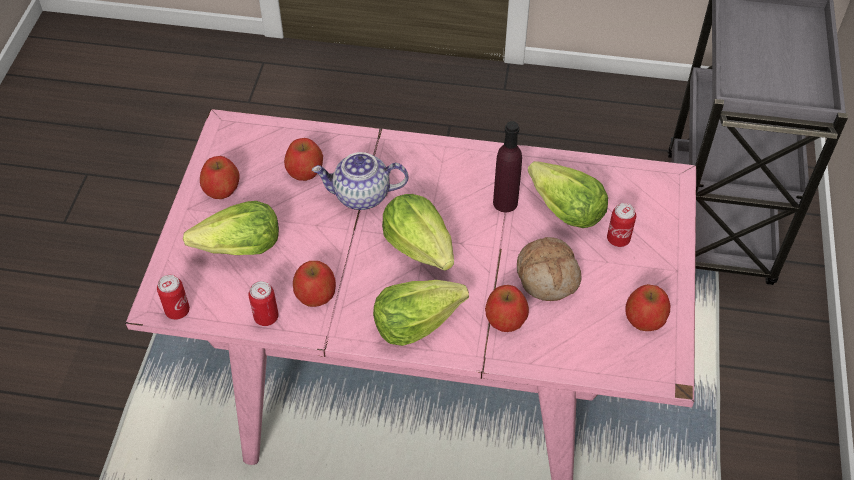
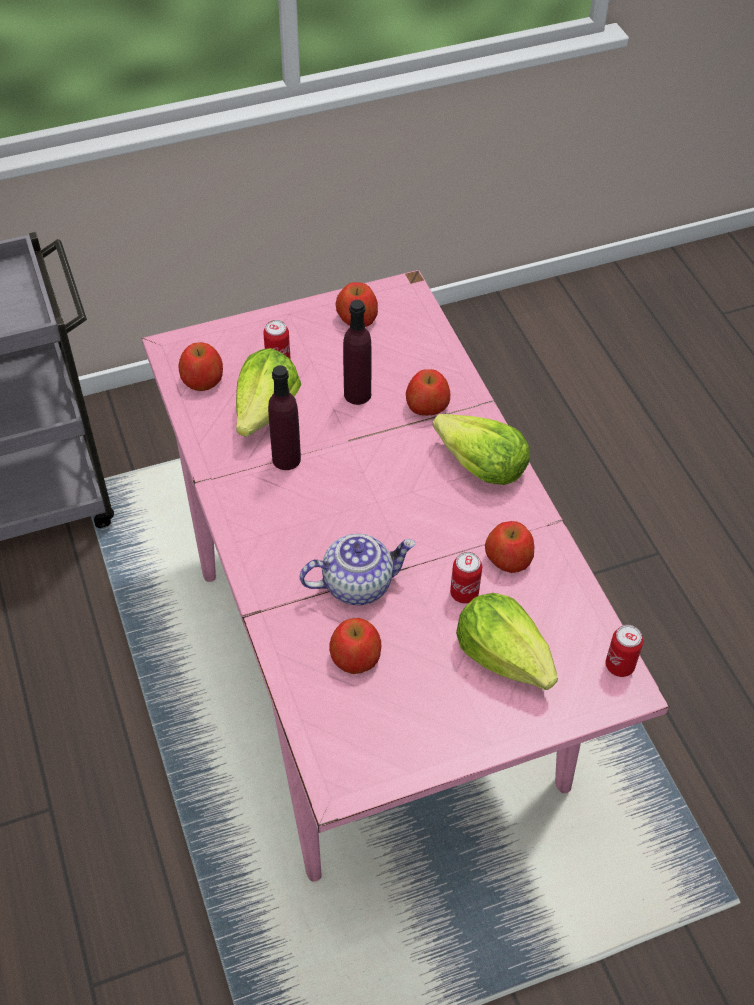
camera: 120 degrees left, 0 degrees up
apple [200,156,240,199] -> apple moved to [178,342,223,391]
can [248,281,279,326] -> can moved to [450,552,482,604]
teapot [312,152,408,210] -> teapot turned 75 degrees counterclockwise [300,534,416,605]
lettuce [382,194,454,271] -> none
bread [517,237,582,301] -> purple bottle [343,300,371,405]

